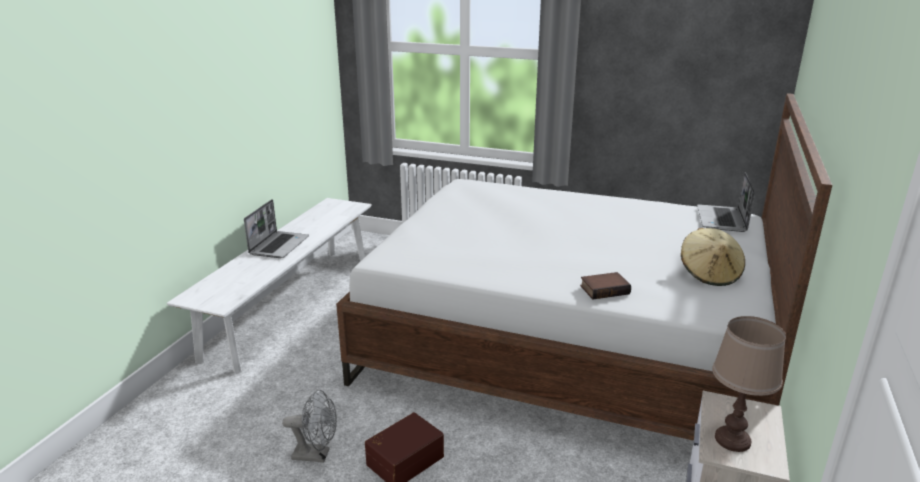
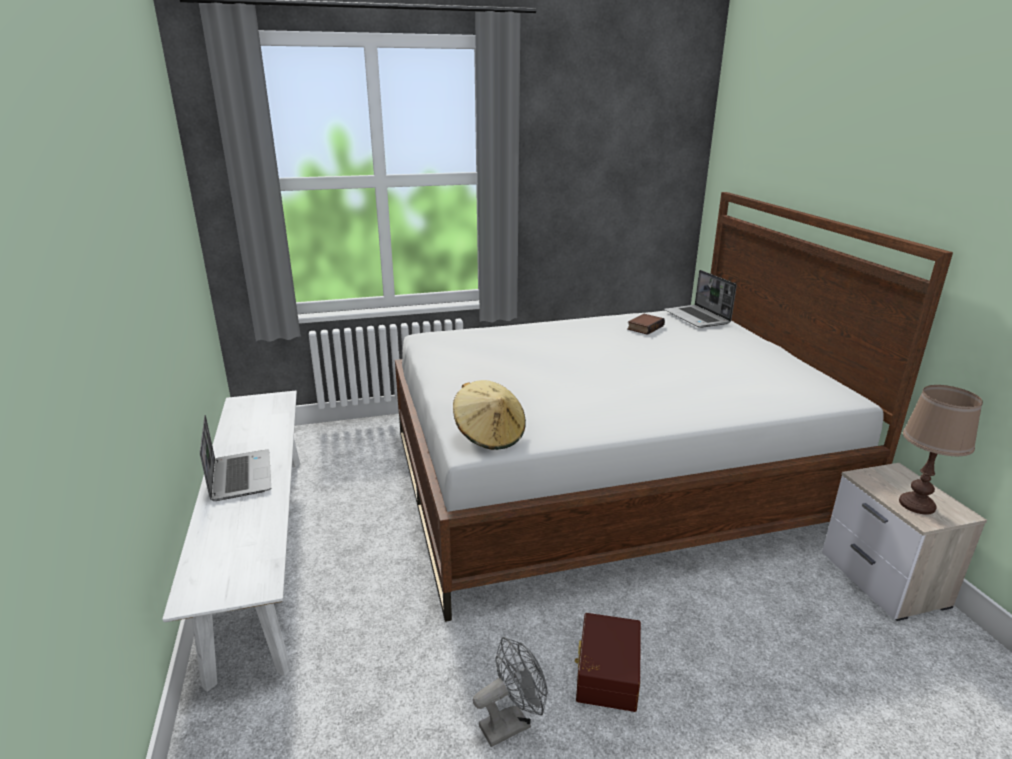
camera: 35 degrees left, 0 degrees up
book [580,272,631,299] -> book moved to [627,314,665,335]
beige hat [681,228,745,286] -> beige hat moved to [453,380,526,450]

